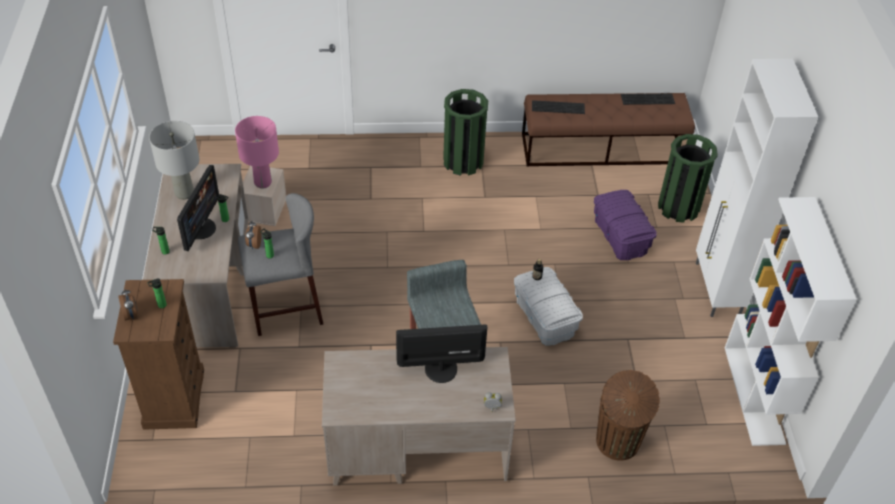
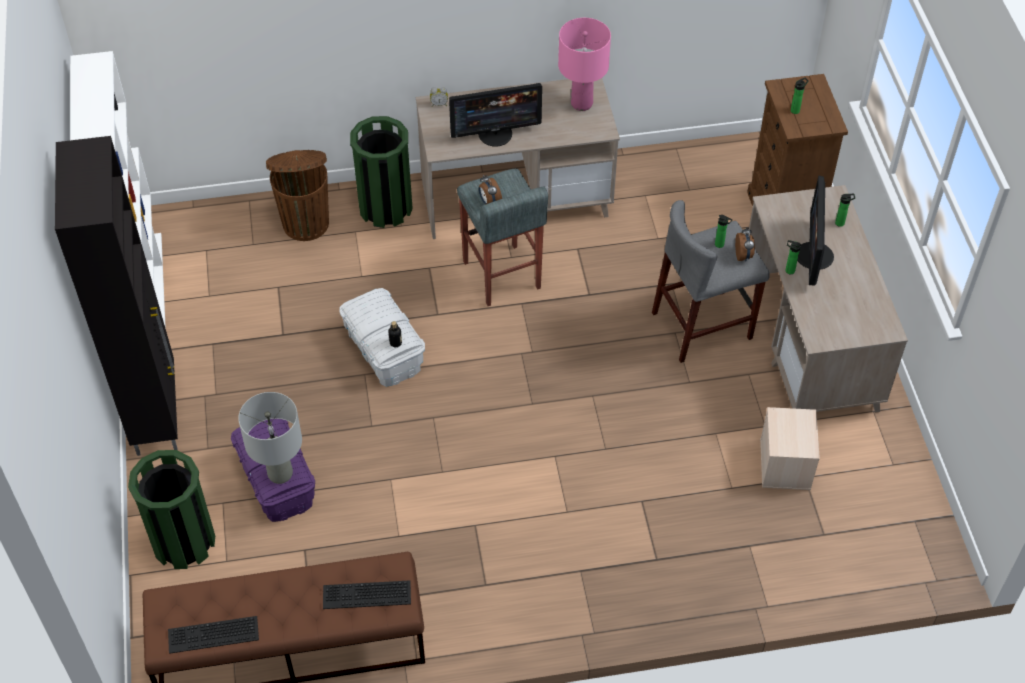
camera: 175 degrees right, 5 degrees up
alarm clock [118,289,138,321] -> alarm clock moved to [479,175,502,204]
grey table lamp [149,121,199,200] -> grey table lamp moved to [238,392,302,484]
pink table lamp [235,116,279,189] -> pink table lamp moved to [558,18,611,111]
green trash can [443,89,488,176] -> green trash can moved to [350,116,413,228]
white cabinet [696,59,818,317] -> black cabinet [55,136,178,456]

